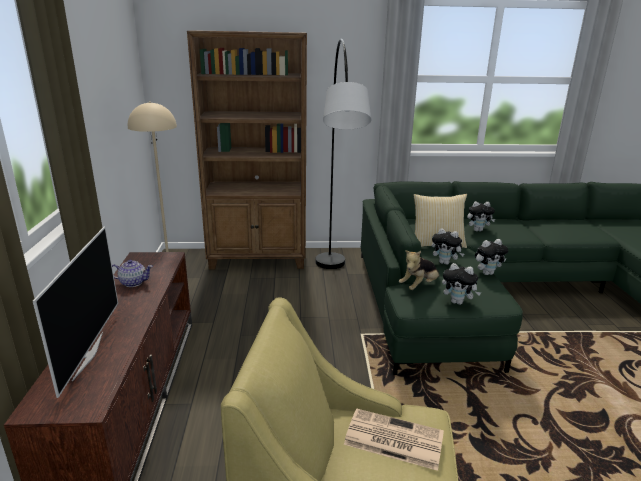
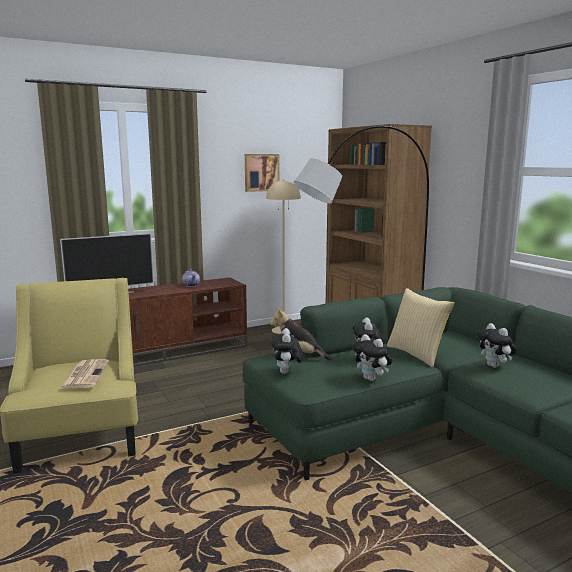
camera: 65 degrees right, 10 degrees down
none -> picture [245,154,280,192]

